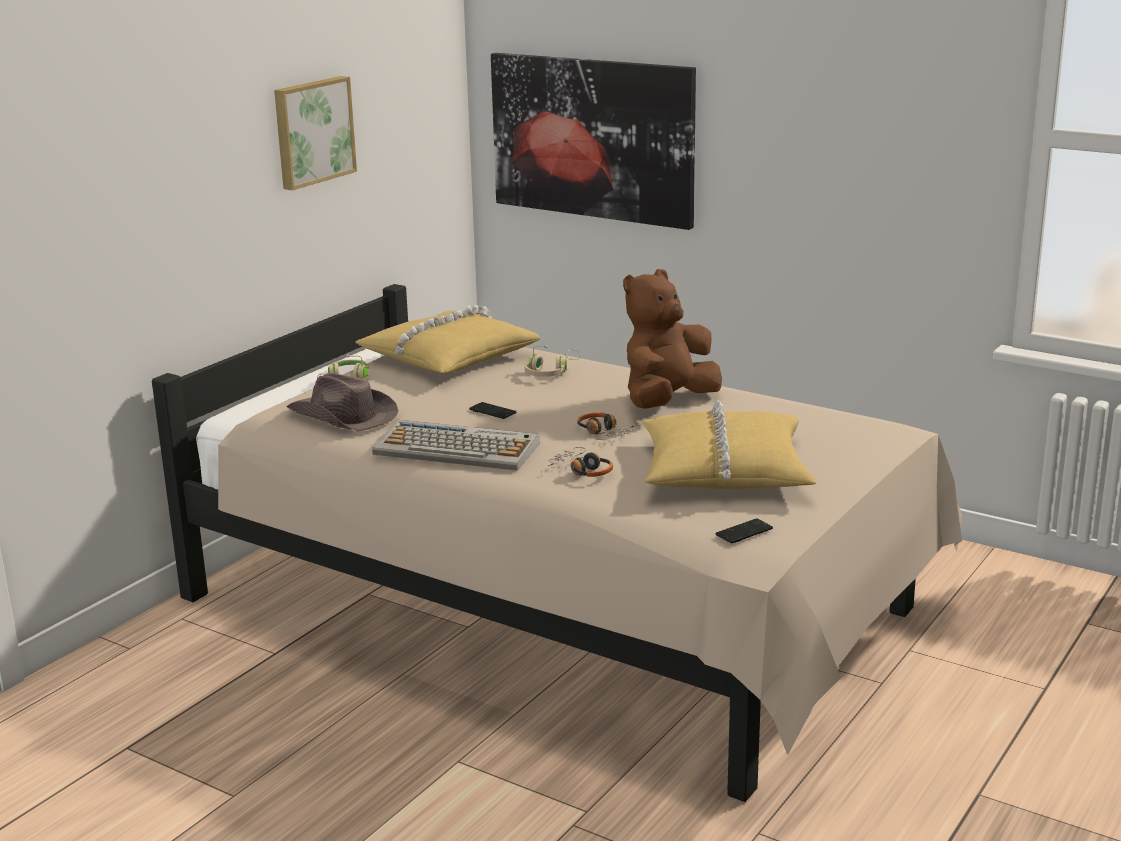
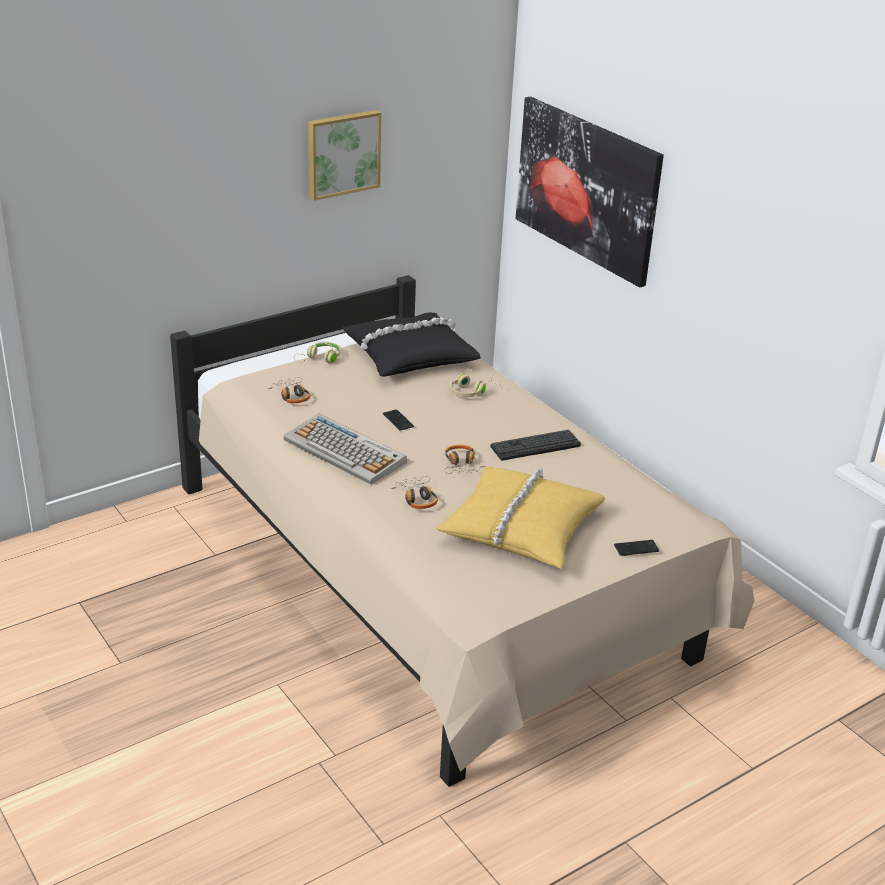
camera: 20 degrees right, 10 degrees up
brown hat [286,373,398,431] -> headphones [268,377,310,403]
yellow pillow [355,305,541,374] -> black pillow [343,312,481,377]
brown plush toy [623,269,722,409] -> keyboard [491,430,581,461]
phone [716,518,773,543] -> phone moved to [614,540,659,556]

